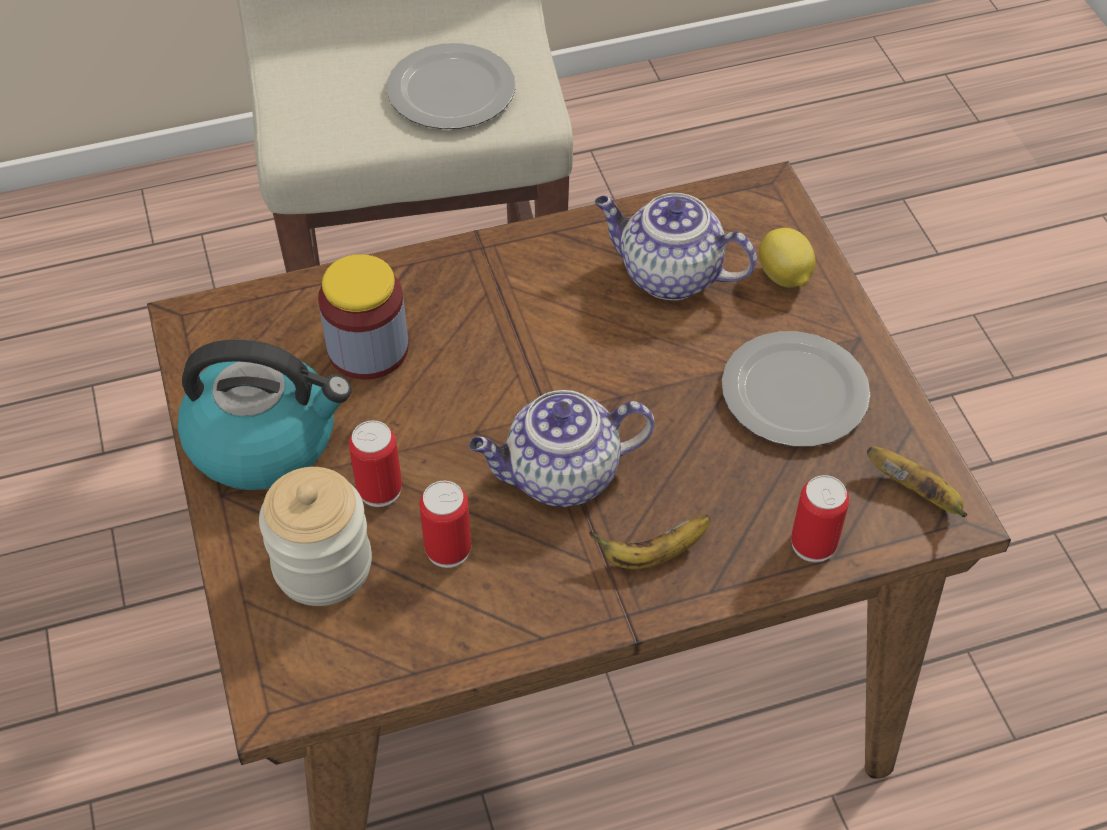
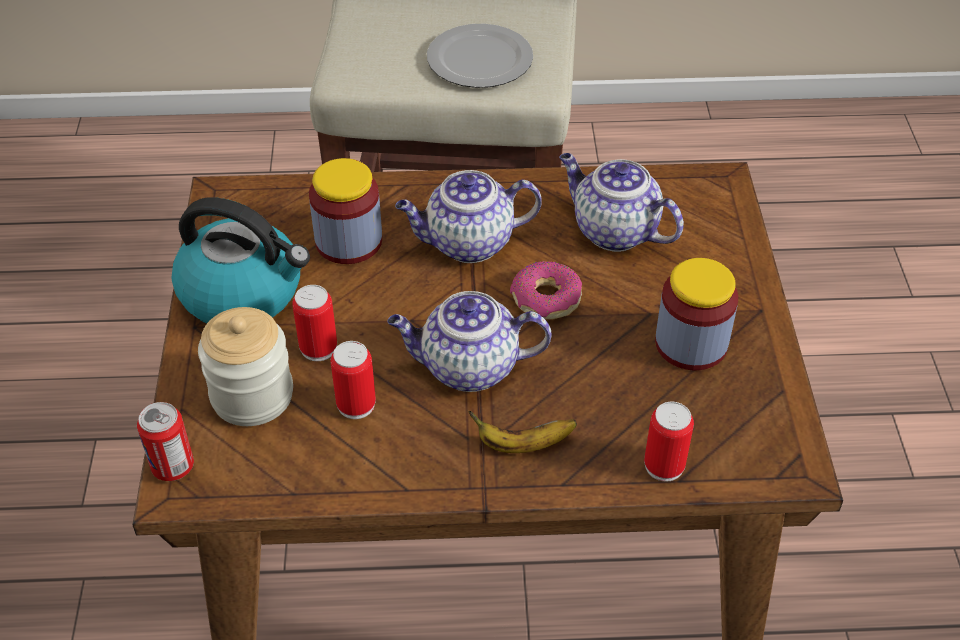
camera: 15 degrees right, 5 degrees down
plate [722,331,871,447] -> jar [655,258,738,371]
lemon [759,228,816,288] -> none
banana [867,447,967,517] -> none
none -> can [137,402,194,481]
none -> teapot [395,170,542,263]
none -> donut [510,261,582,320]

